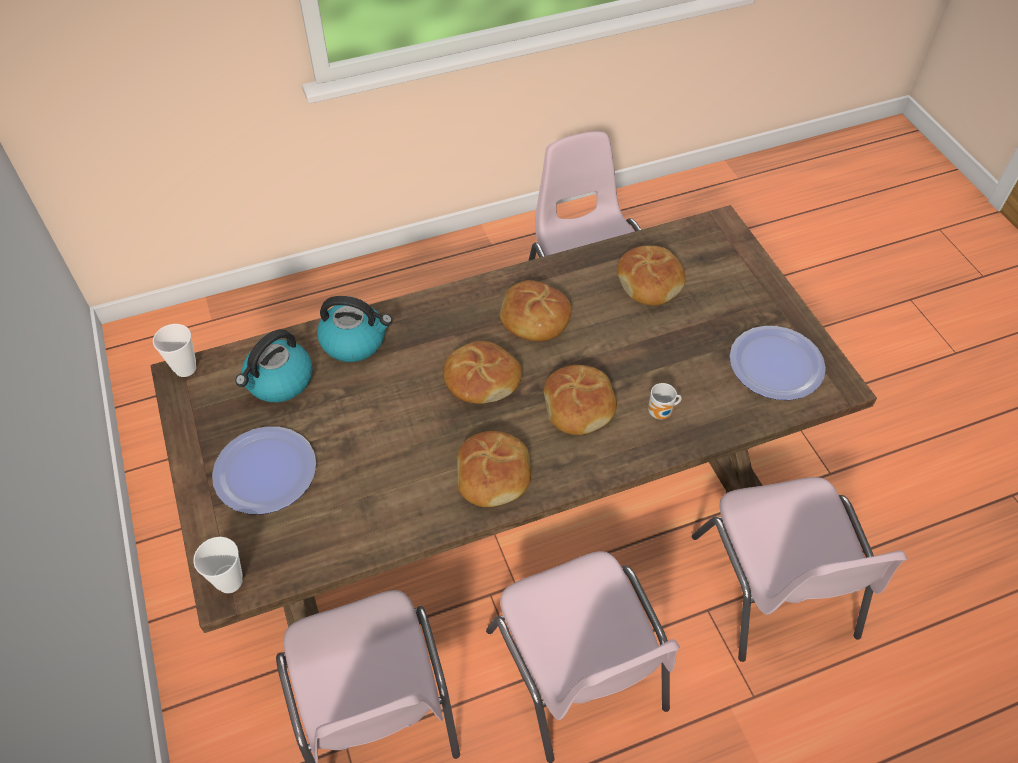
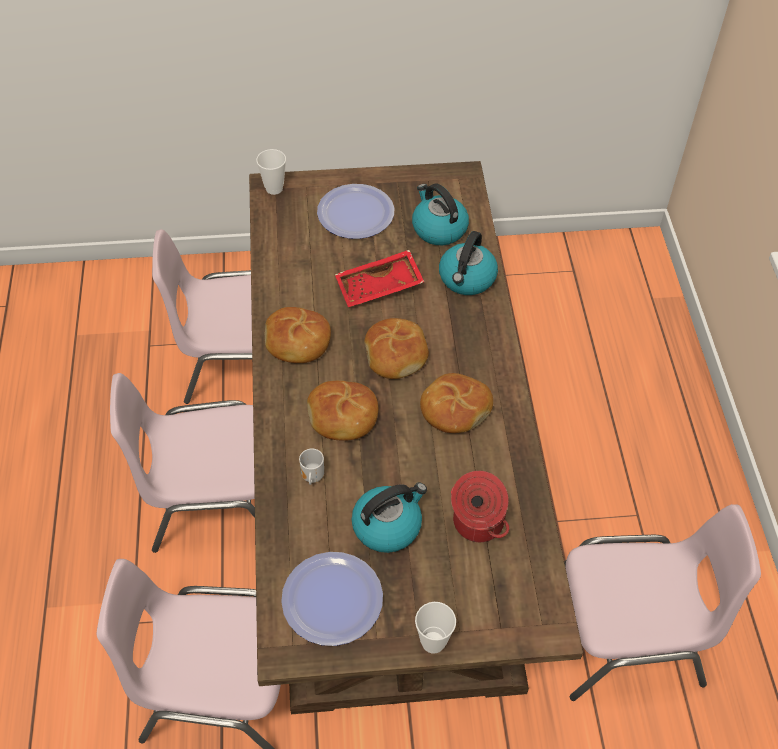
camera: 105 degrees right, 0 degrees up
cup [153,324,196,377] -> cup moved to [415,602,456,654]
bread [617,245,686,306] -> cooking pot [451,471,509,542]
none -> red tray [335,250,424,307]
none -> kettle [352,482,427,553]

